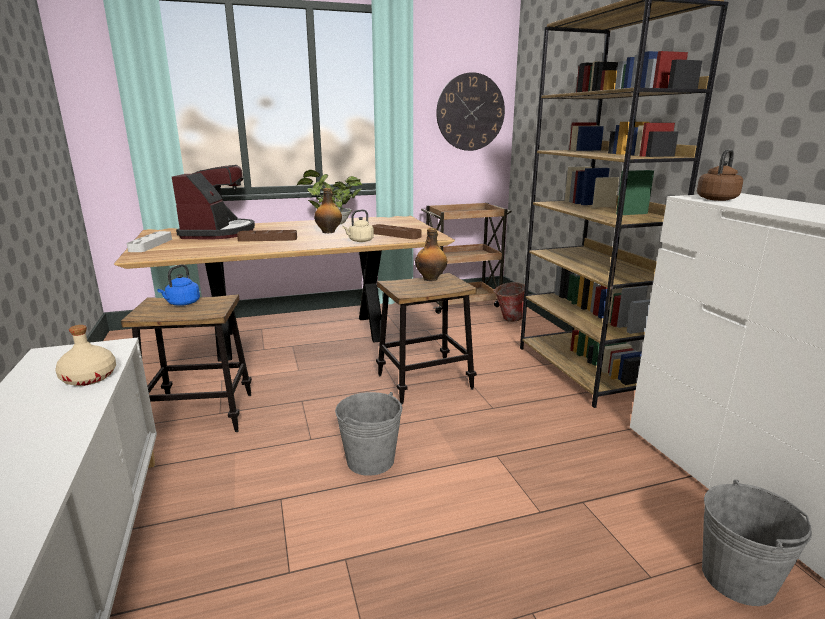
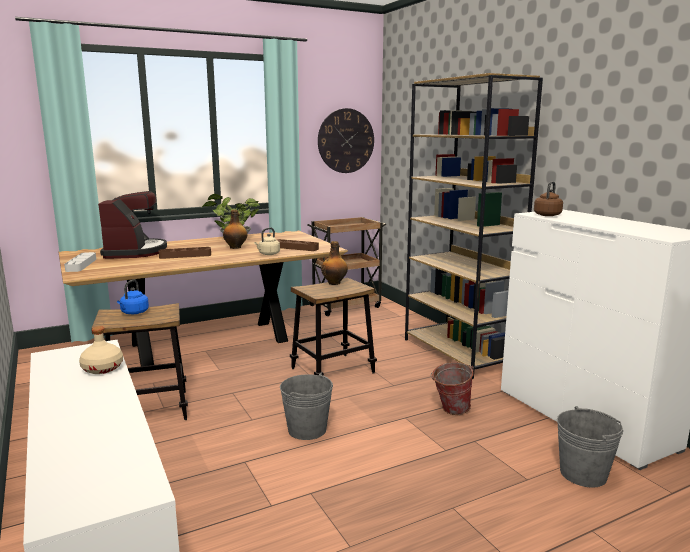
camera: 10 degrees left, 5 degrees down
bucket [493,282,525,322] -> bucket moved to [430,362,474,415]

